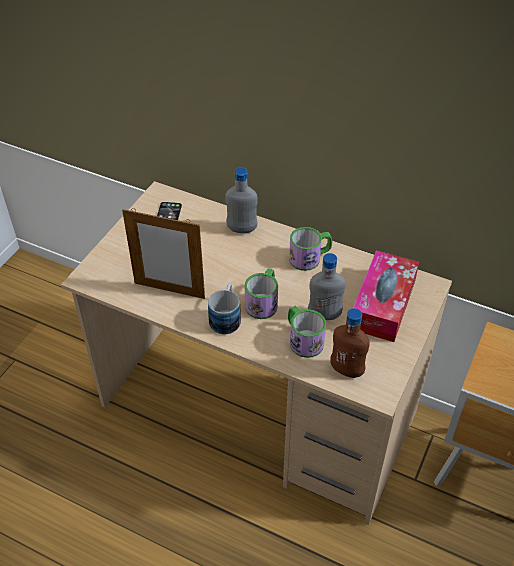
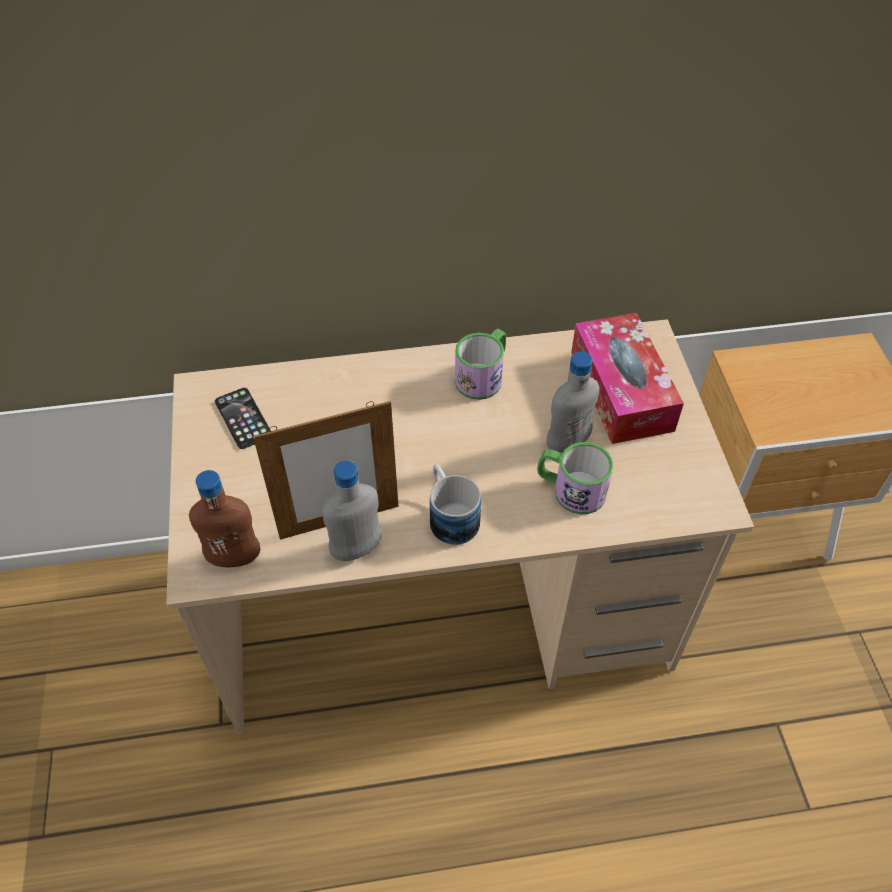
camera: 35 degrees left, 5 degrees up
grey bottle [225,168,258,233] -> grey bottle moved to [322,461,382,561]
mug [245,268,278,319] -> none
brown bottle [330,308,369,378] -> brown bottle moved to [189,470,261,567]

